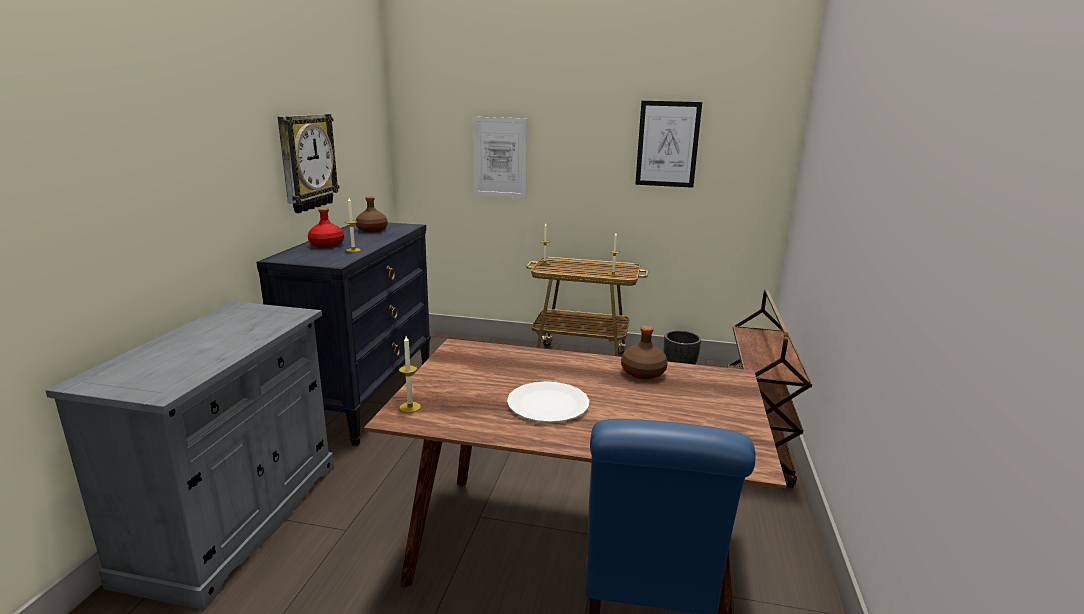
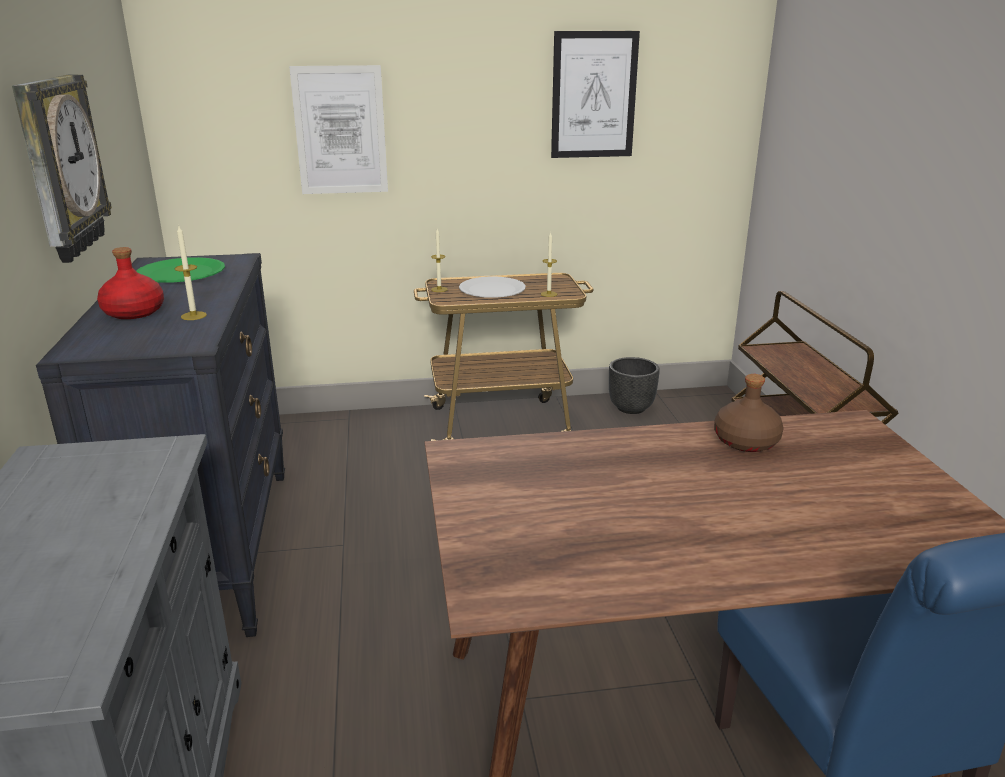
camera: 20 degrees left, 5 degrees up
brown bottle [356,196,388,232] -> green plate [136,257,225,283]
candle [399,336,421,413] -> none
white plate [507,381,589,422] -> white plate moved to [459,276,526,298]

